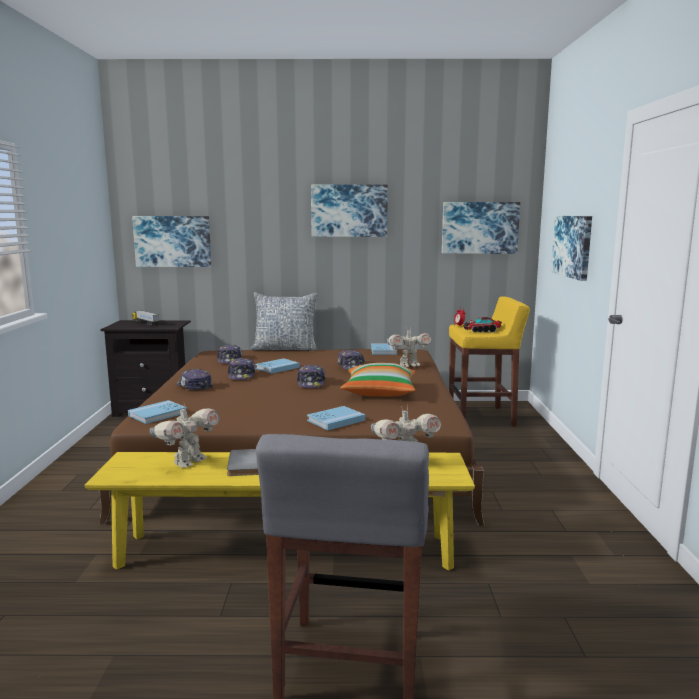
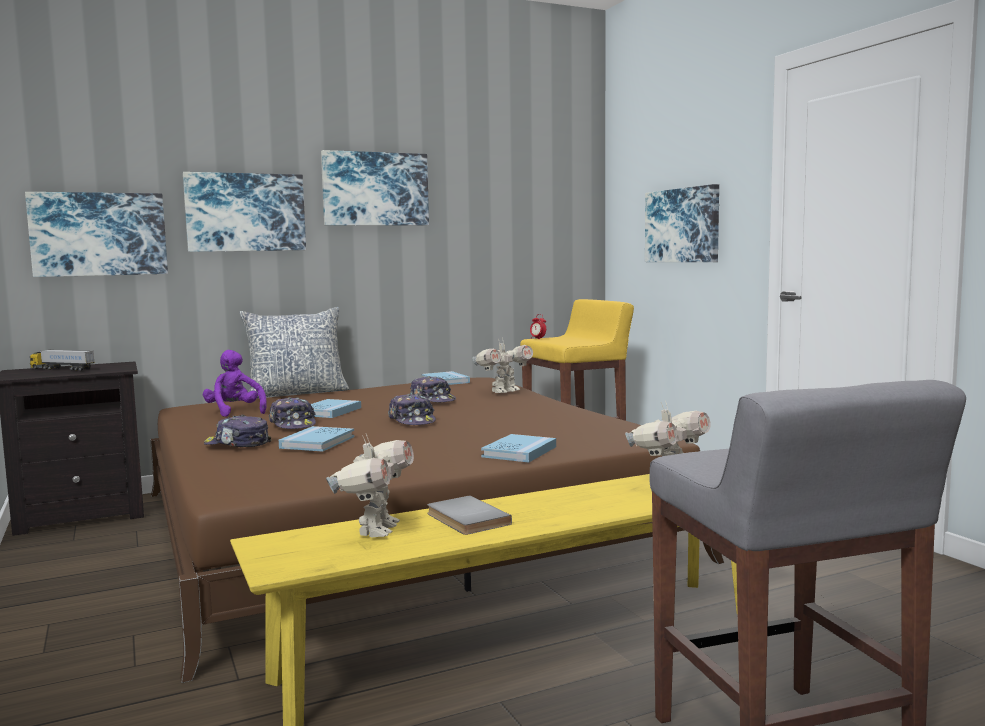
camera: 25 degrees left, 5 degrees down
blue book [128,400,187,424] -> blue book moved to [279,426,354,452]
cap [217,345,242,364] -> purple plush toy [203,350,267,417]
pillow [340,363,415,397] -> none
picture [442,202,520,254] -> picture moved to [183,172,306,252]
toy truck [463,317,502,333] -> none

